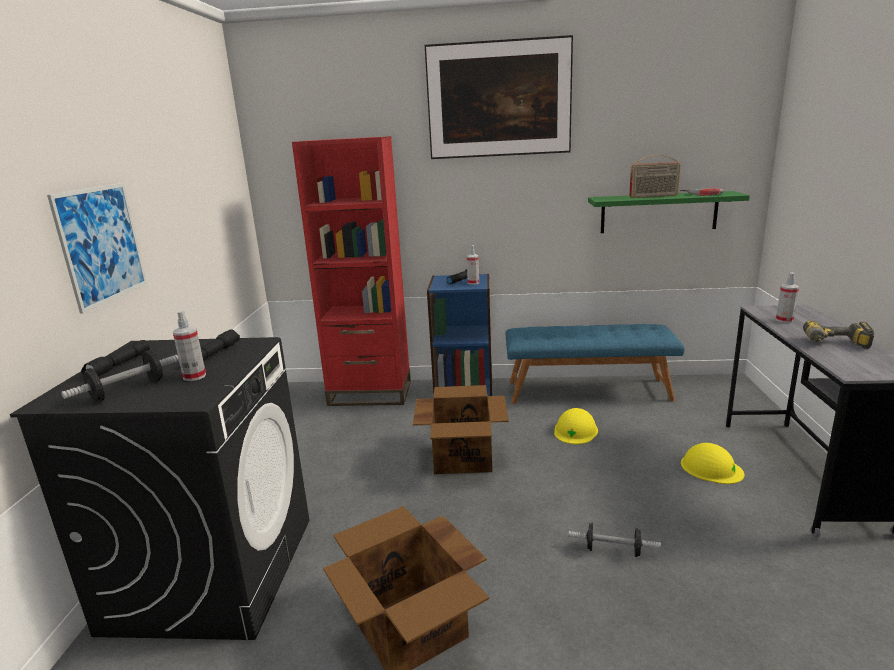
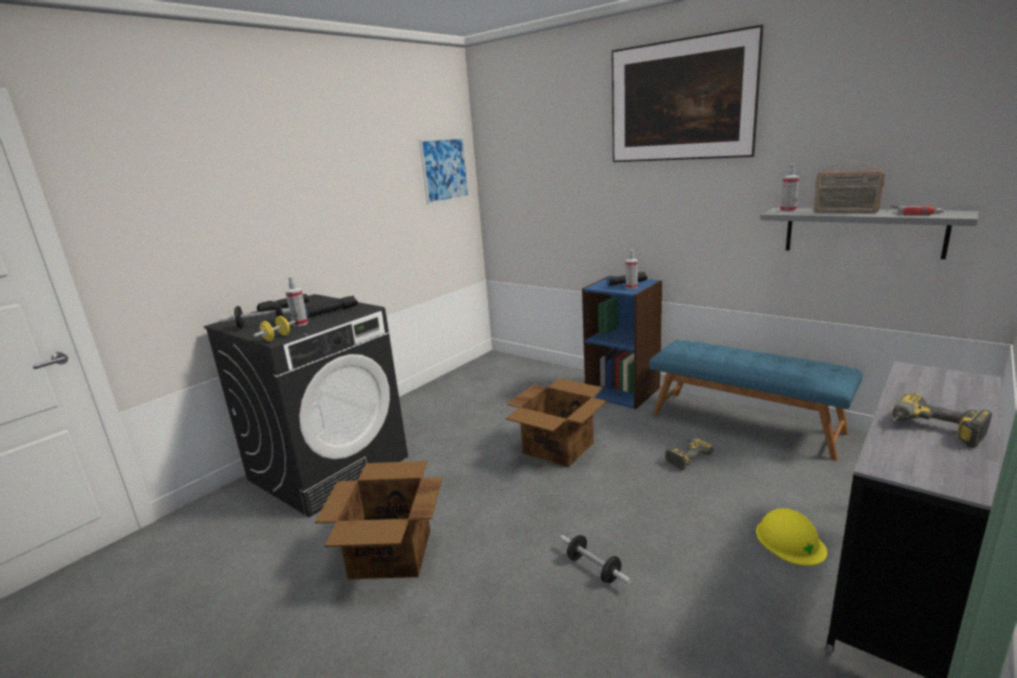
camera: 35 degrees right, 0 degrees up
picture [47,183,147,314] -> picture moved to [419,136,469,205]
red bookcase [292,136,411,406] -> none
yellow hard hat [554,408,598,444] -> power drill [665,438,714,470]
green shelf [588,191,750,233] -> grey shelf [760,208,978,259]
spray bottle [776,272,799,323] -> spray bottle moved to [780,163,799,212]
none -> yellow dumbbell [254,316,295,341]

